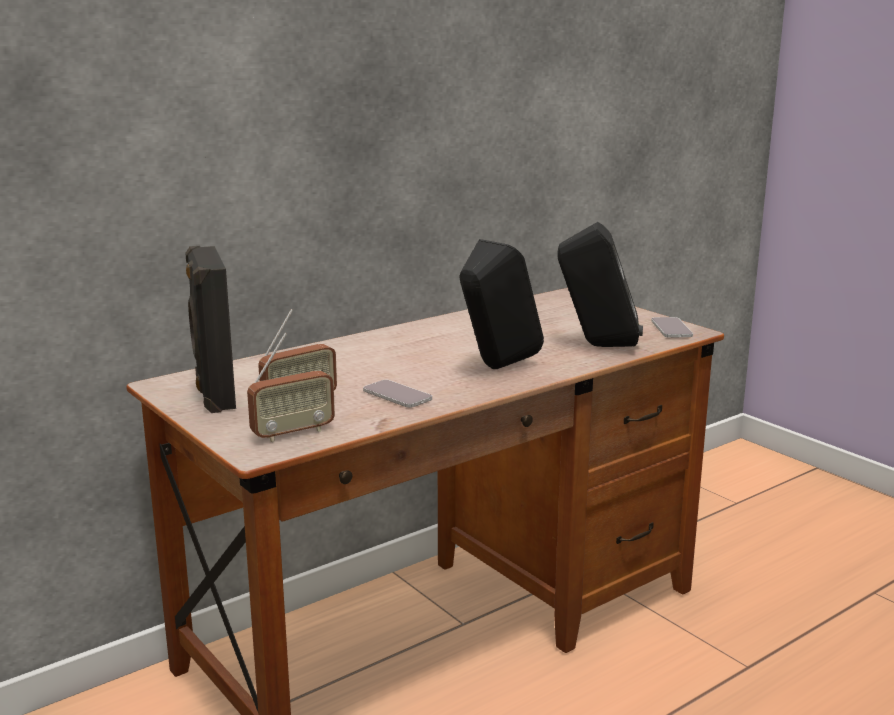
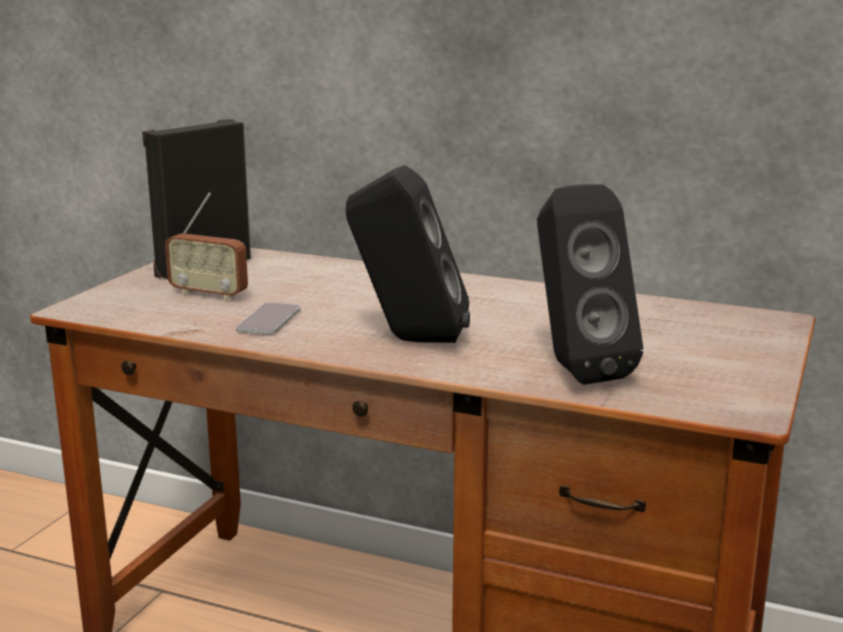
camera: 60 degrees right, 0 degrees up
radio [247,333,335,442] -> none
phone [651,317,693,338] -> none

